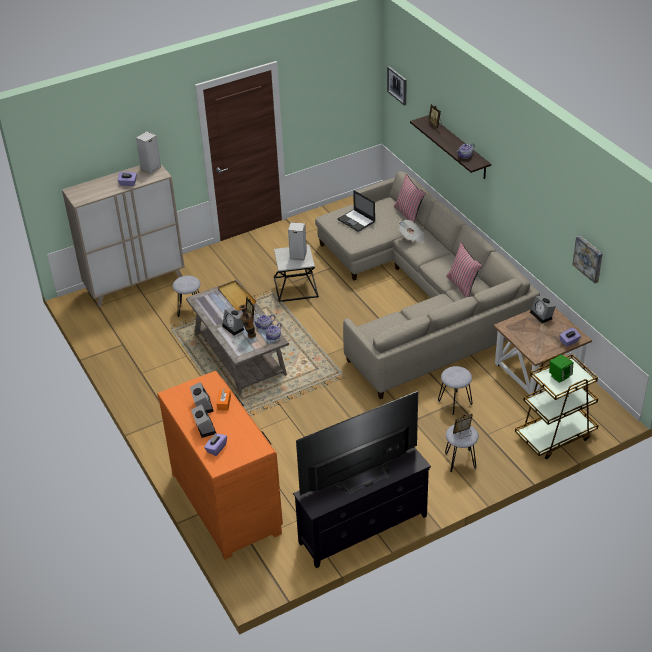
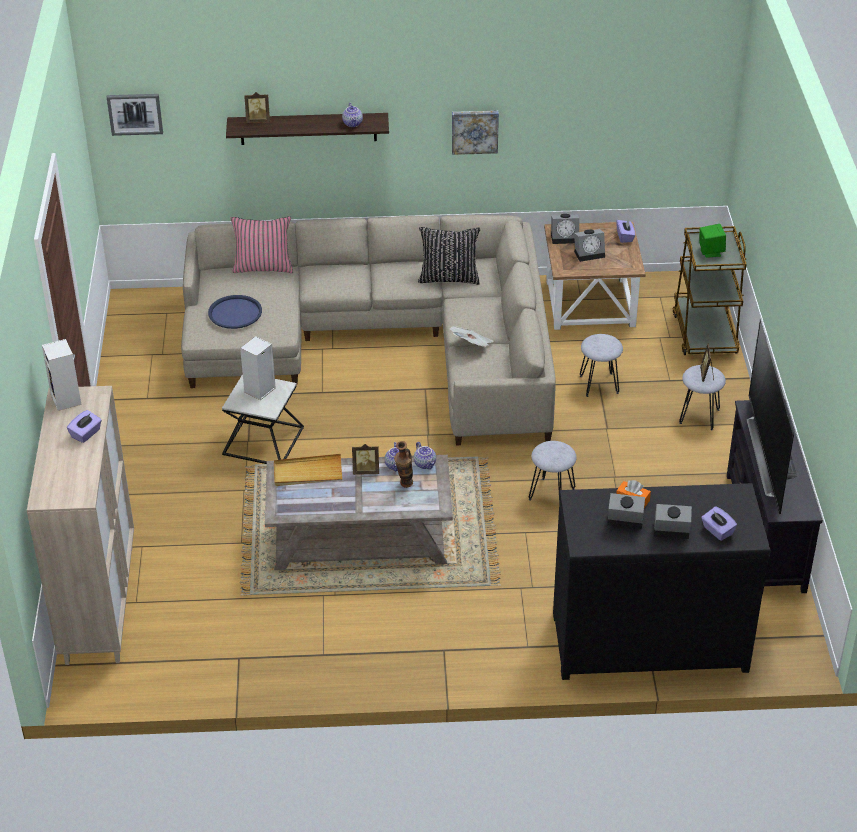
camera: 65 degrees left, 0 degrees up
orange dresser [157,371,283,560] -> black dresser [553,483,771,680]
grey stool [172,276,200,317] -> grey stool moved to [529,441,577,500]
alarm clock [222,308,244,336] -> alarm clock moved to [574,229,605,262]
laptop [337,190,375,232] -> blue tray [208,295,262,329]
newspaper [398,220,424,244] -> newspaper moved to [450,326,494,347]
pink pillow [446,242,483,298] -> black pillow [418,227,481,285]
picture [572,235,603,283] -> picture moved to [452,111,499,155]

